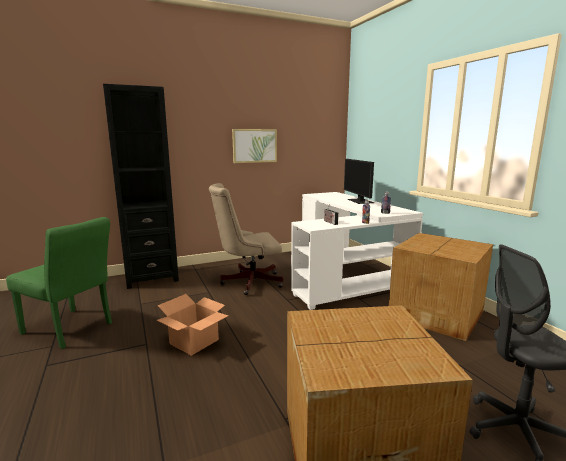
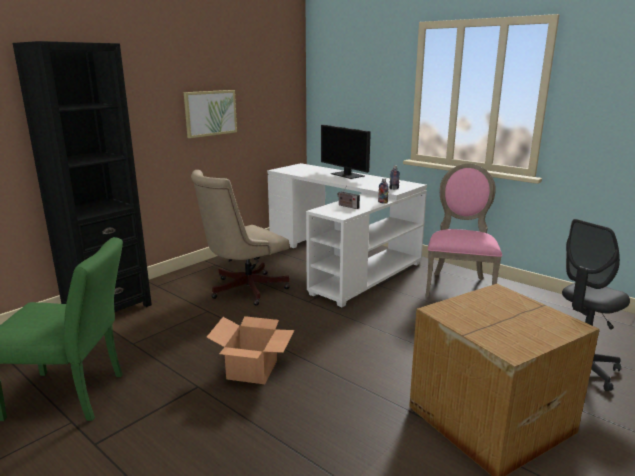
camera: 25 degrees left, 5 degrees up
cardboard box [389,233,493,341] -> pink chair [425,164,502,297]

